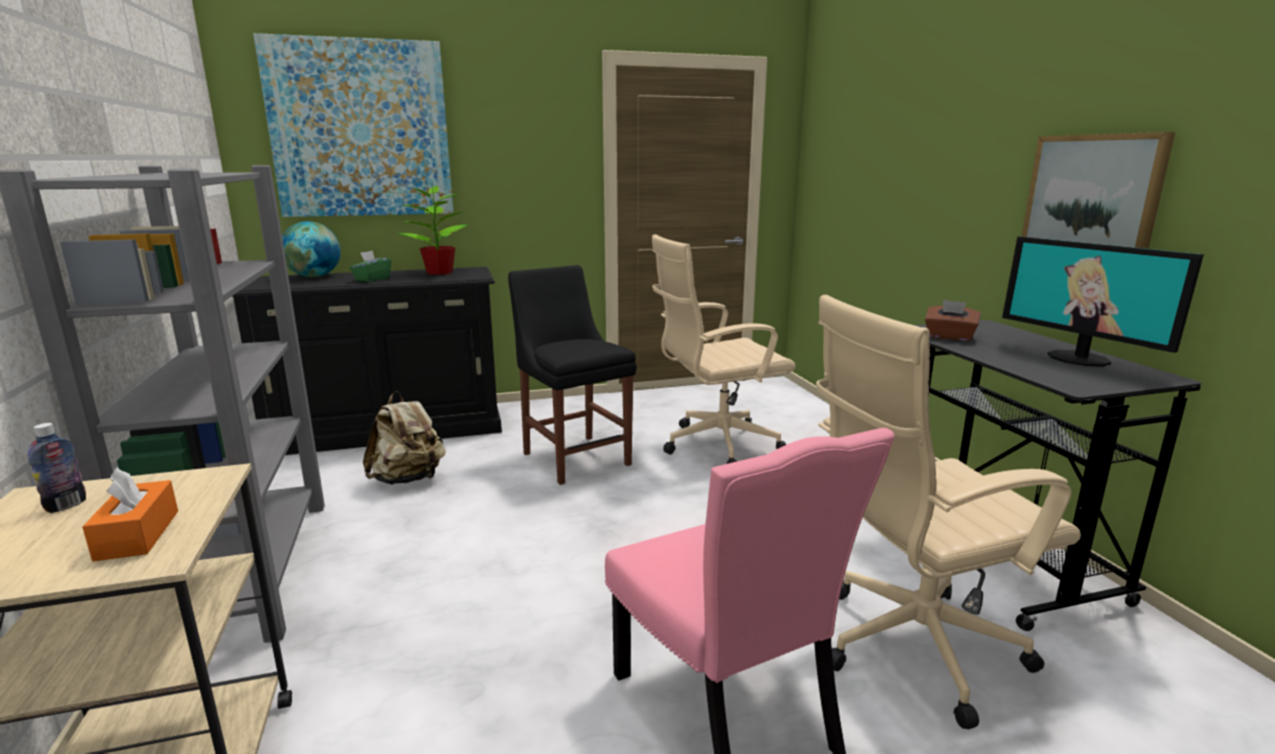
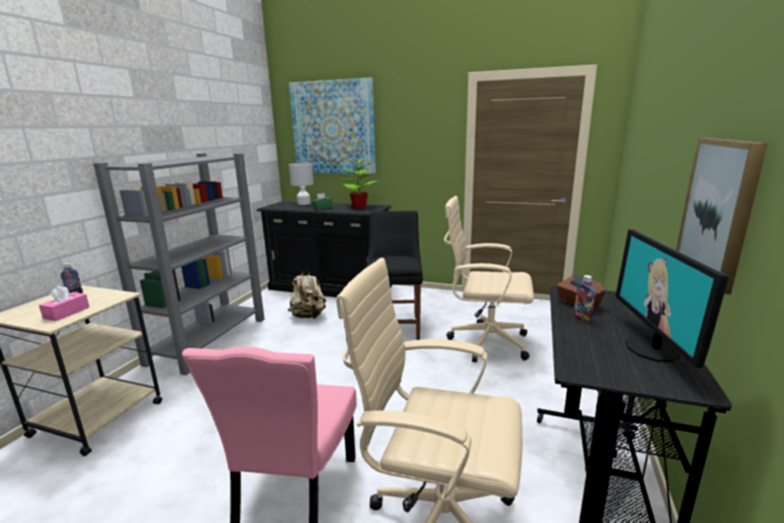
camera: 35 degrees right, 0 degrees up
orange tissue box [82,468,178,561] -> pink tissue box [39,285,89,321]
globe [282,221,341,277] -> grey table lamp [289,163,314,205]
none -> bottle [574,275,595,322]

